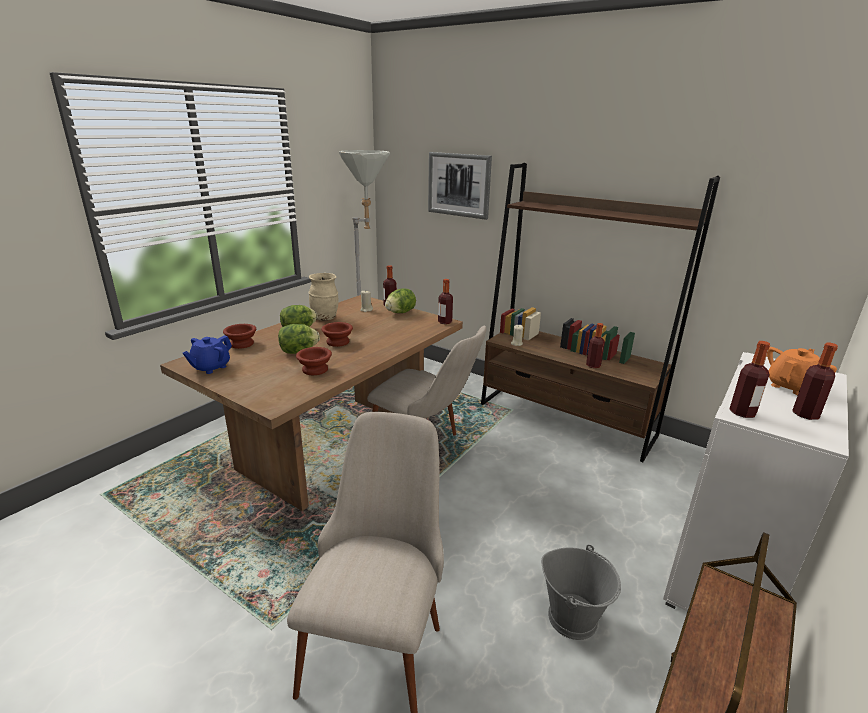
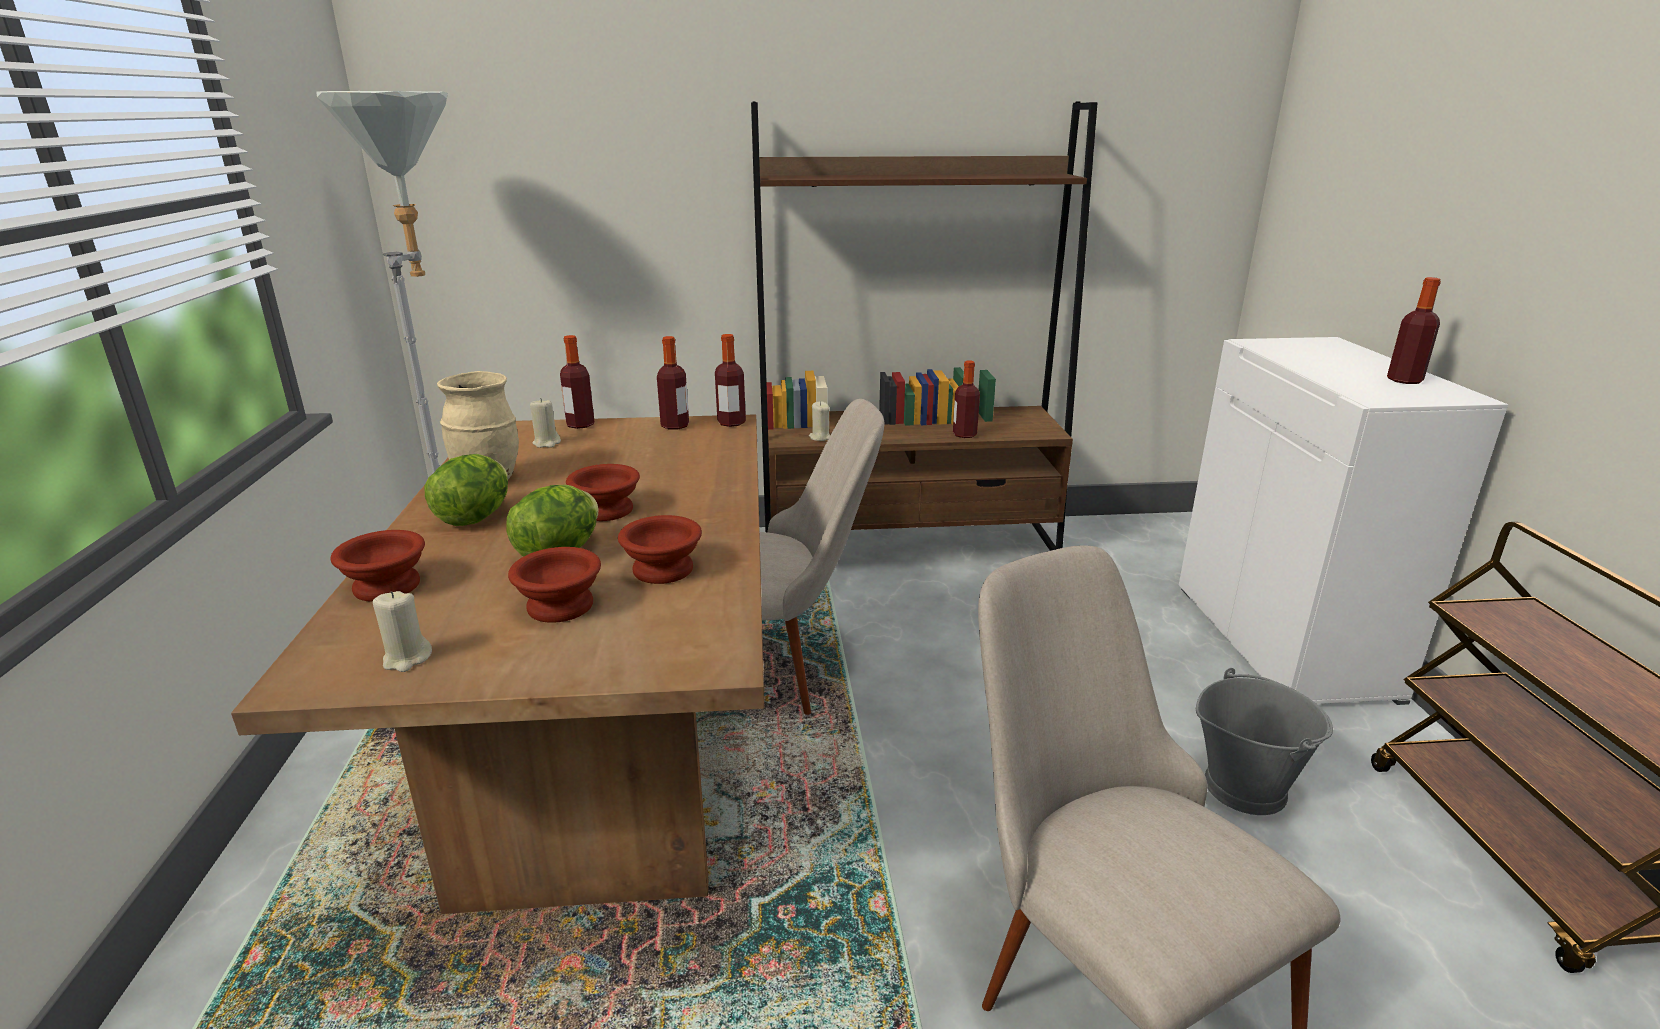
camera: 40 degrees left, 0 degrees up
blue teapot [183,335,232,374] -> beige candle [373,591,432,672]
lettuce [385,289,416,313] -> none
picture [428,152,492,220] -> none
bottle [730,341,770,418] -> bottle moved to [657,336,689,430]
orange teapot [767,347,837,395] -> none
none -> brown bowl [508,547,601,623]

